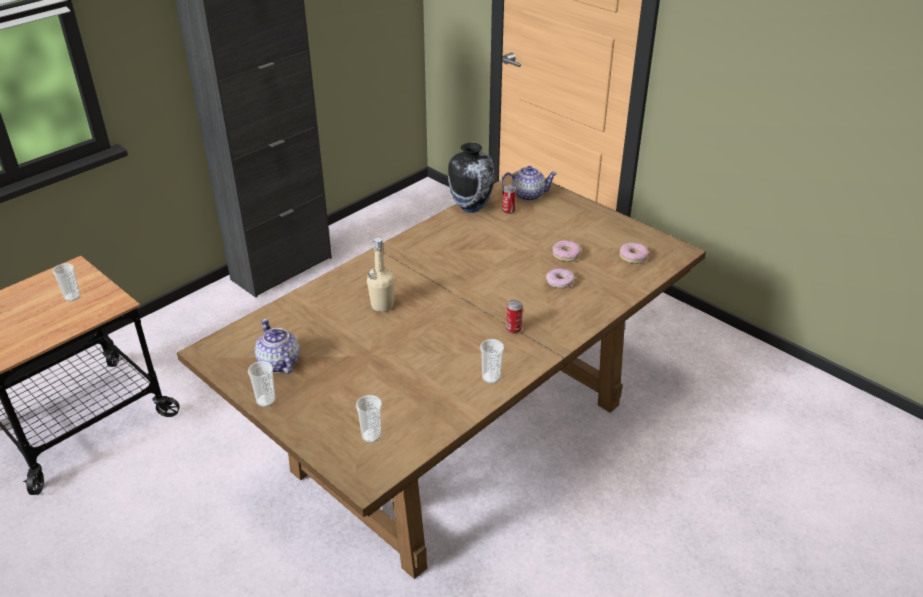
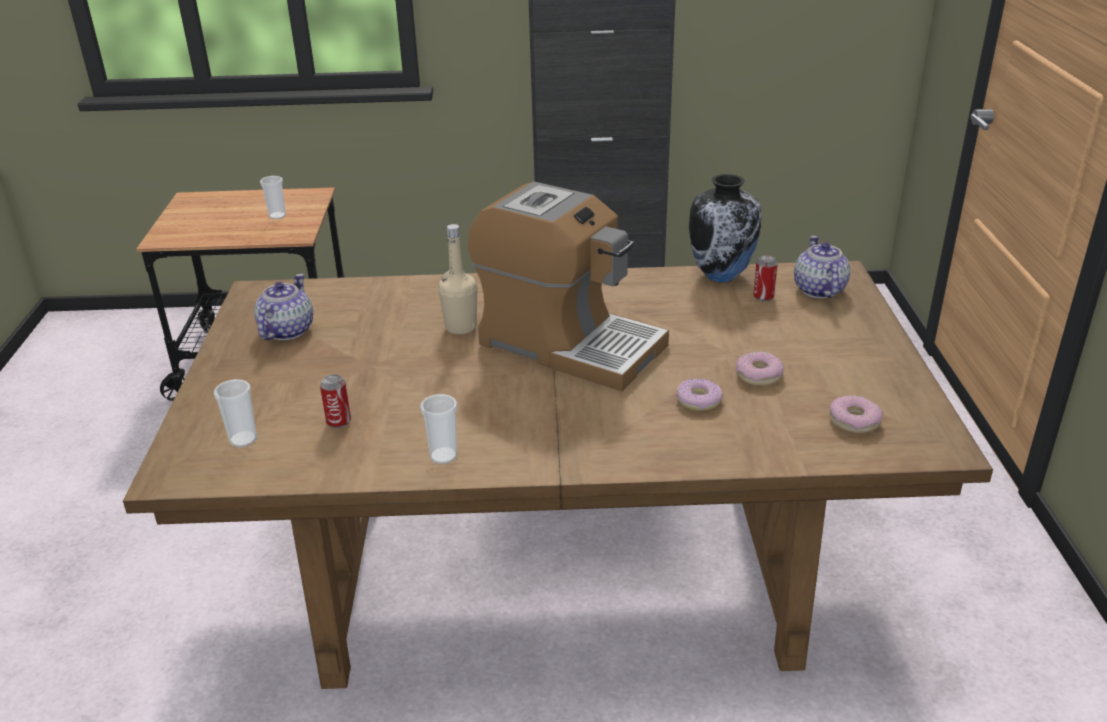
camera: 45 degrees right, 5 degrees down
cup [248,361,275,407] -> none
teapot [501,166,557,201] -> teapot turned 135 degrees counterclockwise [794,236,850,298]
can [506,300,523,333] -> can moved to [320,374,351,428]
none -> coffee machine [468,182,669,391]

